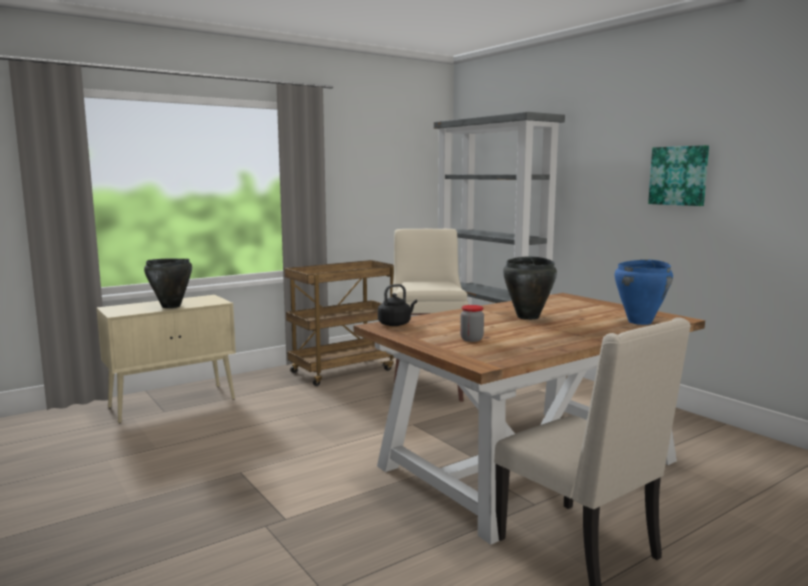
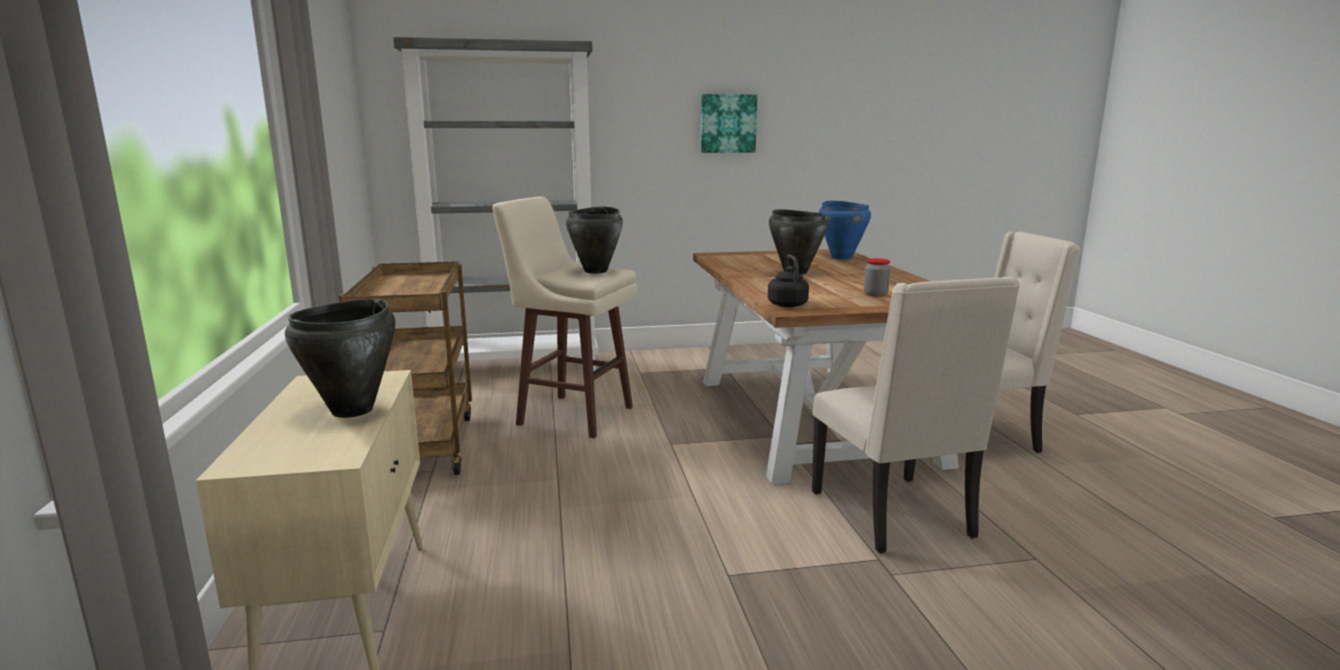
camera: 65 degrees left, 5 degrees up
none -> black cooking pot [566,206,623,274]
none -> beige chair [812,277,1020,553]

